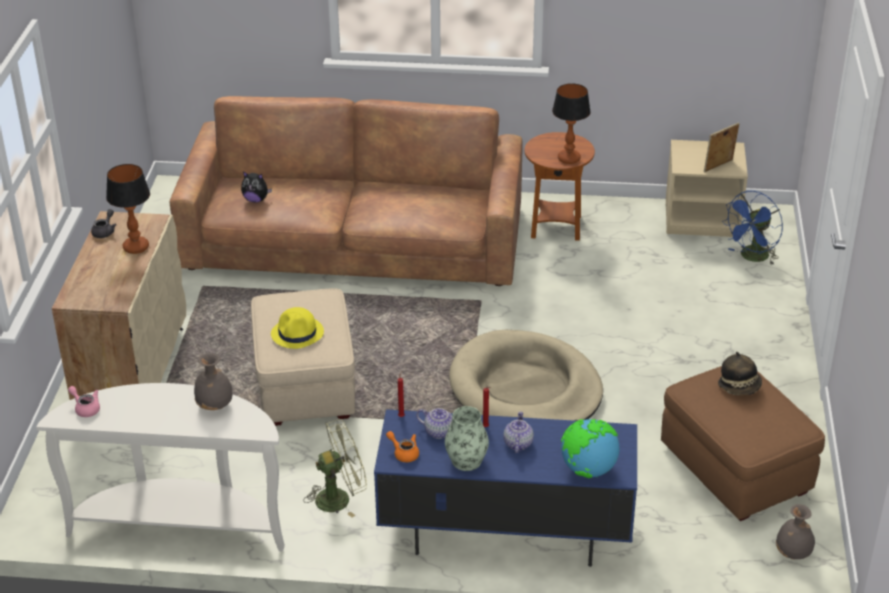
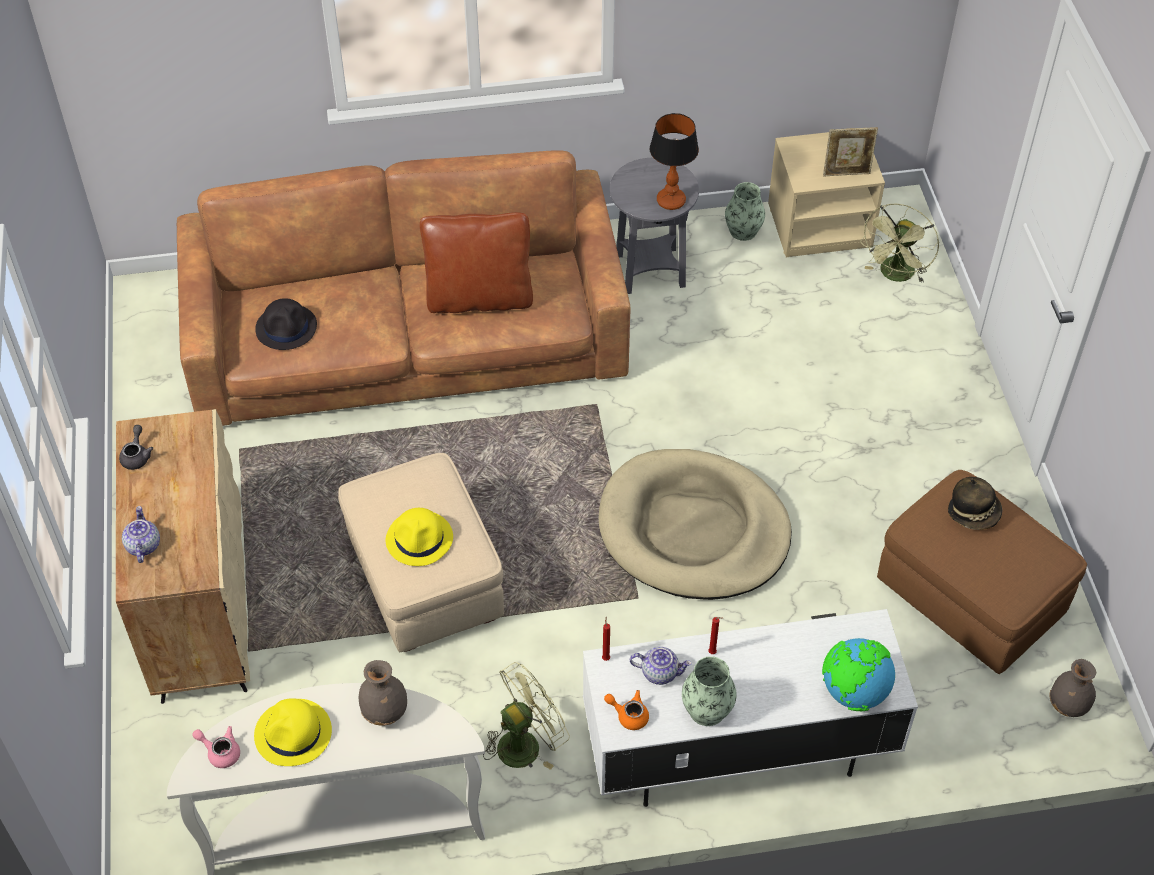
camera: 15 degrees left, 15 degrees up
table lamp [106,164,150,254] -> none
plush toy [241,171,272,203] -> black hat [255,298,317,350]
blue tv stand [374,409,637,567] -> white tv stand [583,609,918,807]
teapot [503,411,534,453] -> teapot moved to [122,506,160,563]
brown side table [525,132,595,241] -> grey side table [610,158,699,294]
picture frame [704,123,739,172] -> picture frame turned 135 degrees counterclockwise [823,127,878,176]
blue fan [722,191,783,265] -> green fan [860,204,939,283]
none -> yellow hat [254,698,332,766]
none -> brown pillow [420,212,533,313]
none -> vase [725,182,765,241]

